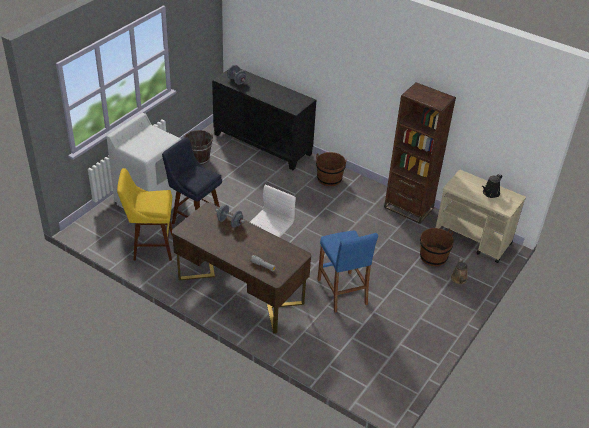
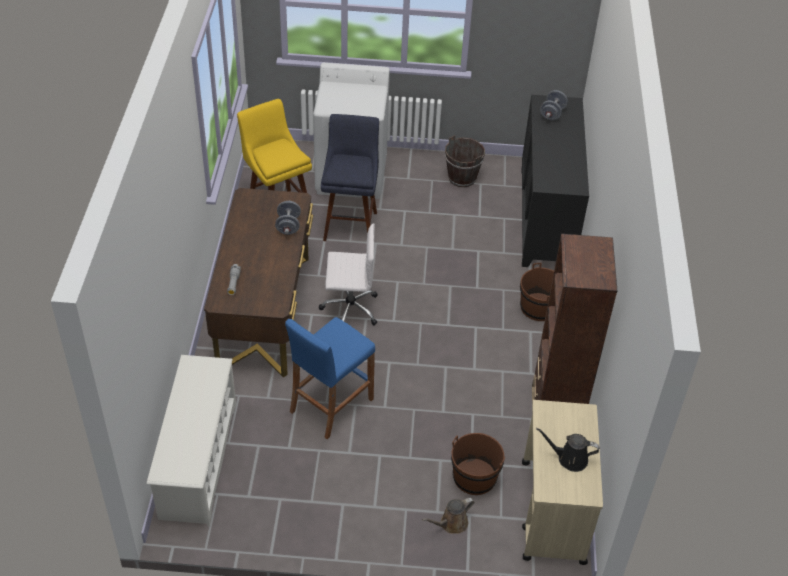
camera: 60 degrees right, 5 degrees up
none -> white shoe rack [147,355,236,526]

